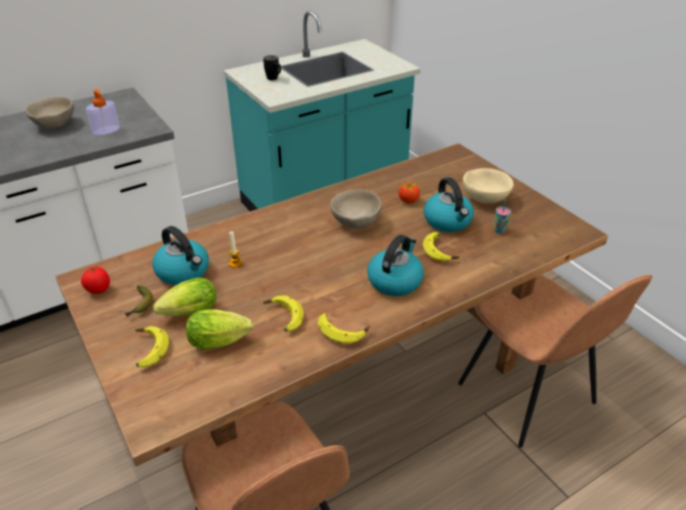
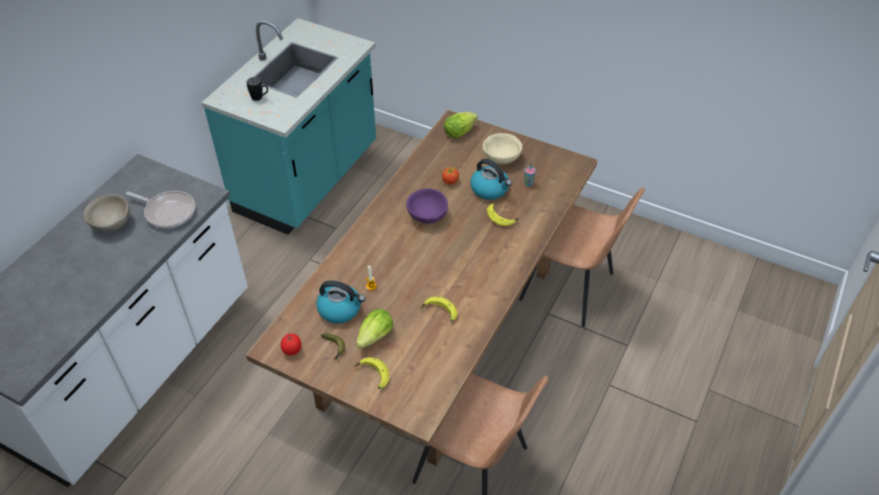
camera: 30 degrees left, 10 degrees up
soap dispenser [86,89,120,135] -> frying pan [126,191,195,228]
lettuce [186,309,253,349] -> lettuce moved to [444,112,478,138]
banana [318,313,369,343] -> none
beige bowl [330,190,382,228] -> purple bowl [406,188,448,224]
kettle [367,235,424,296] -> none

